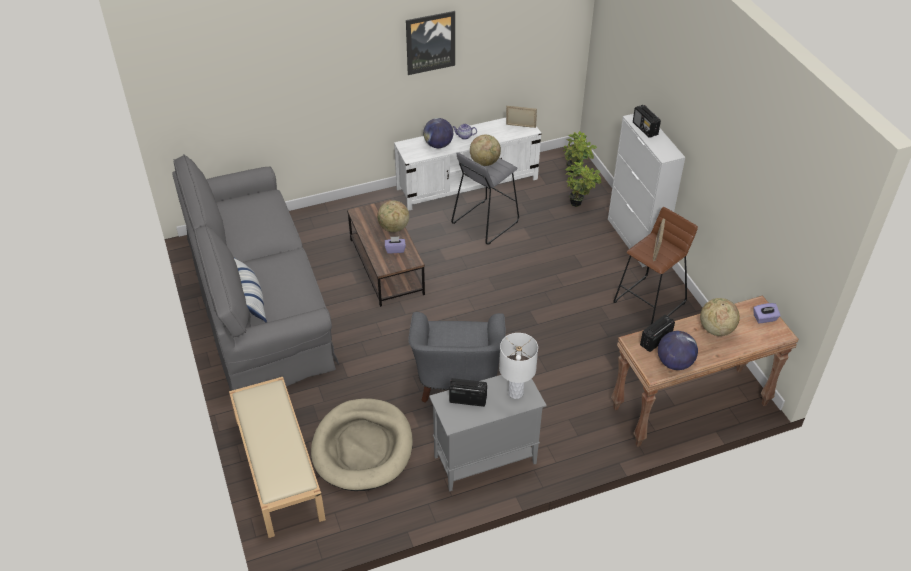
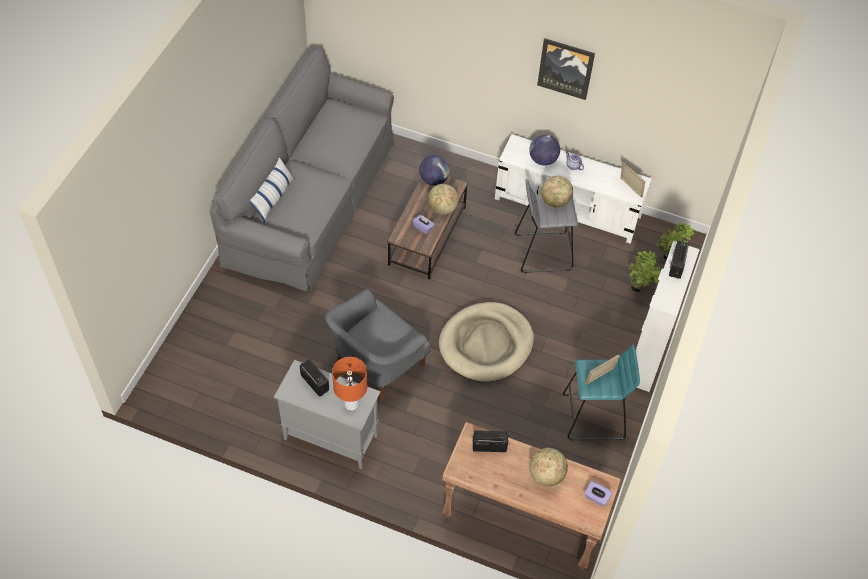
camera: 40 degrees right, 10 degrees up
beige bench [229,377,326,538] -> none
beige dog bed [311,398,413,491] -> beige dog bed moved to [439,302,534,382]
white table lamp [499,333,538,399] -> orange table lamp [332,357,367,410]
brown stool [613,207,698,324] -> turquoise stool [563,344,640,441]
globe [658,331,698,370] -> globe moved to [419,155,450,186]

